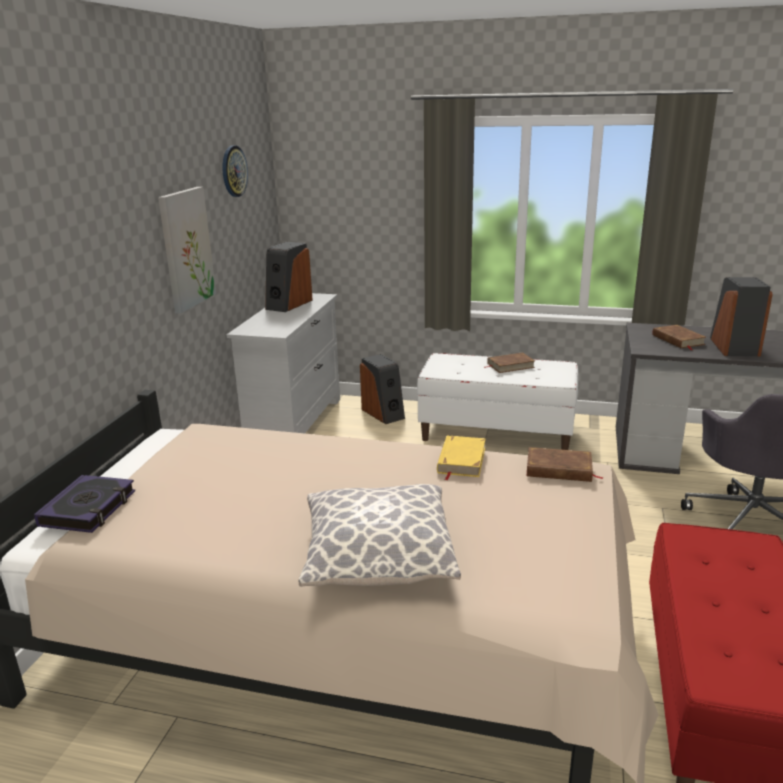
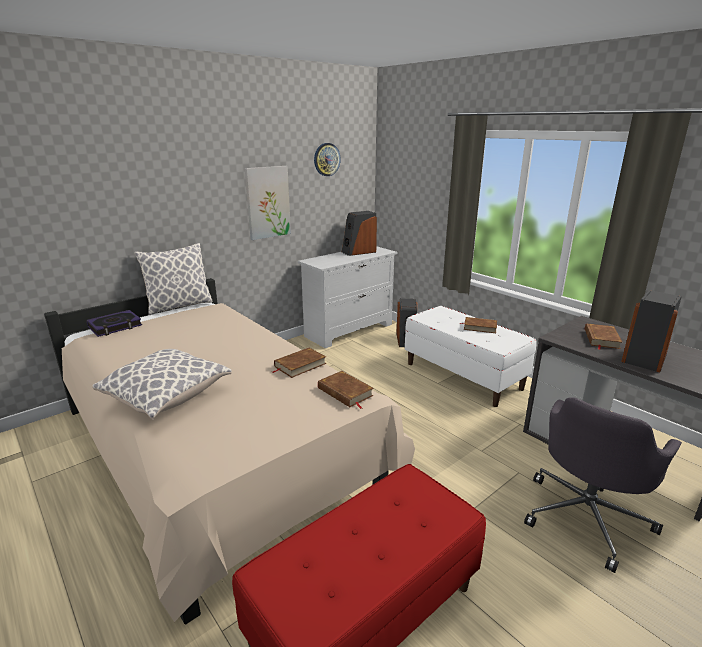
camera: 35 degrees right, 0 degrees up
yellow book [437,435,485,480] -> brown book [272,348,326,378]
none -> pillow [135,243,213,315]

